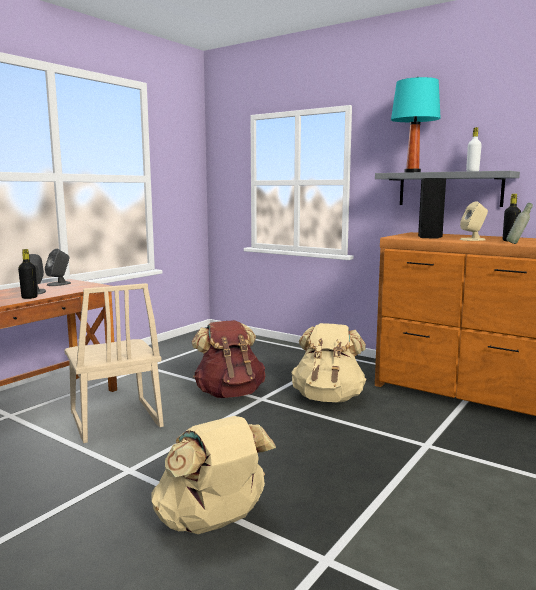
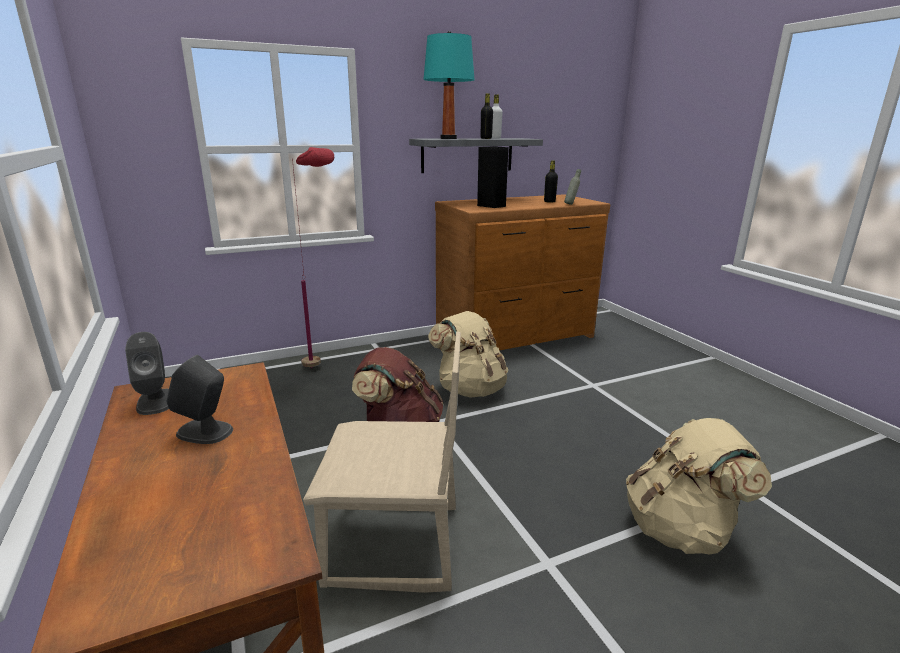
camera: 60 degrees left, 10 degrees up
black bottle [18,249,38,299] -> black bottle moved to [481,93,493,139]
beige speaker [460,201,488,241] -> none
none -> red floor lamp [292,147,334,368]

